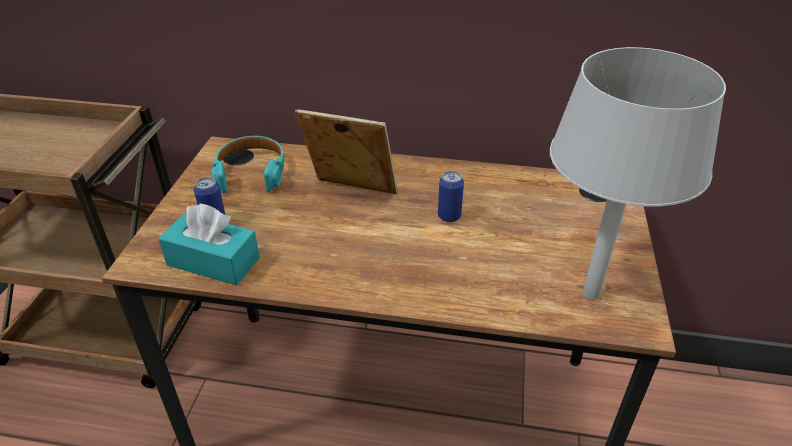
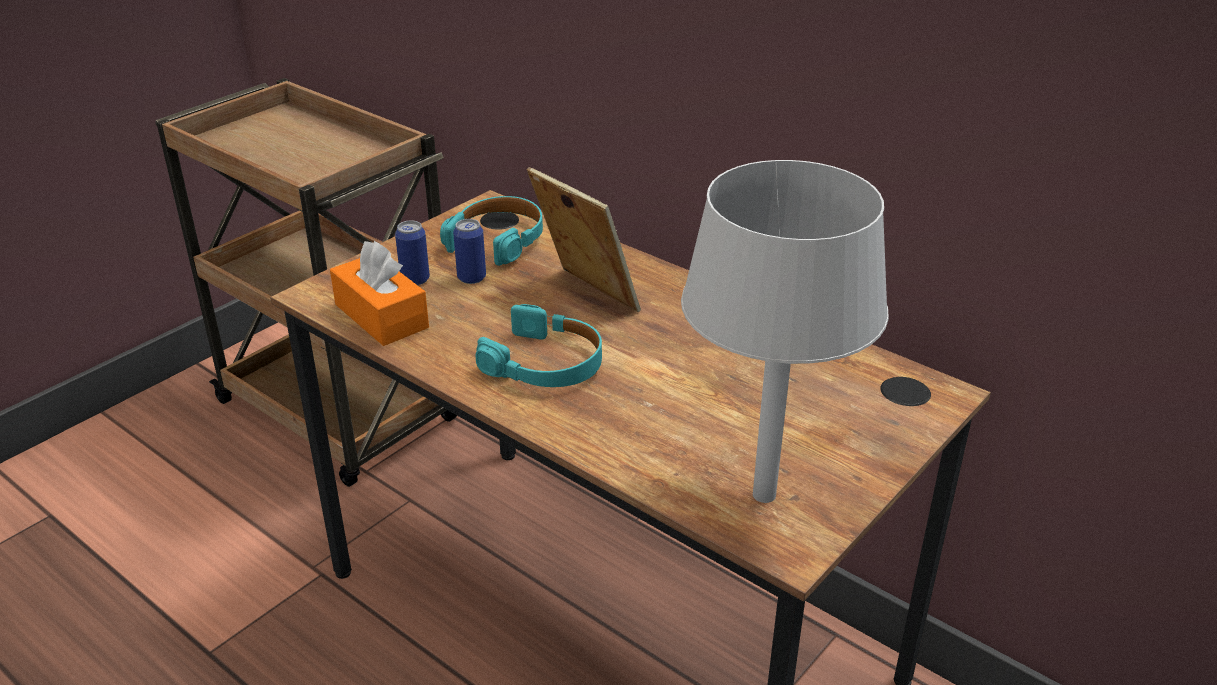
camera: 30 degrees right, 5 degrees down
turquoise tissue box [158,204,260,286] -> orange tissue box [330,241,429,346]
can [438,171,464,222] -> can moved to [453,219,486,284]
none -> turquoise headphones [476,304,602,387]

